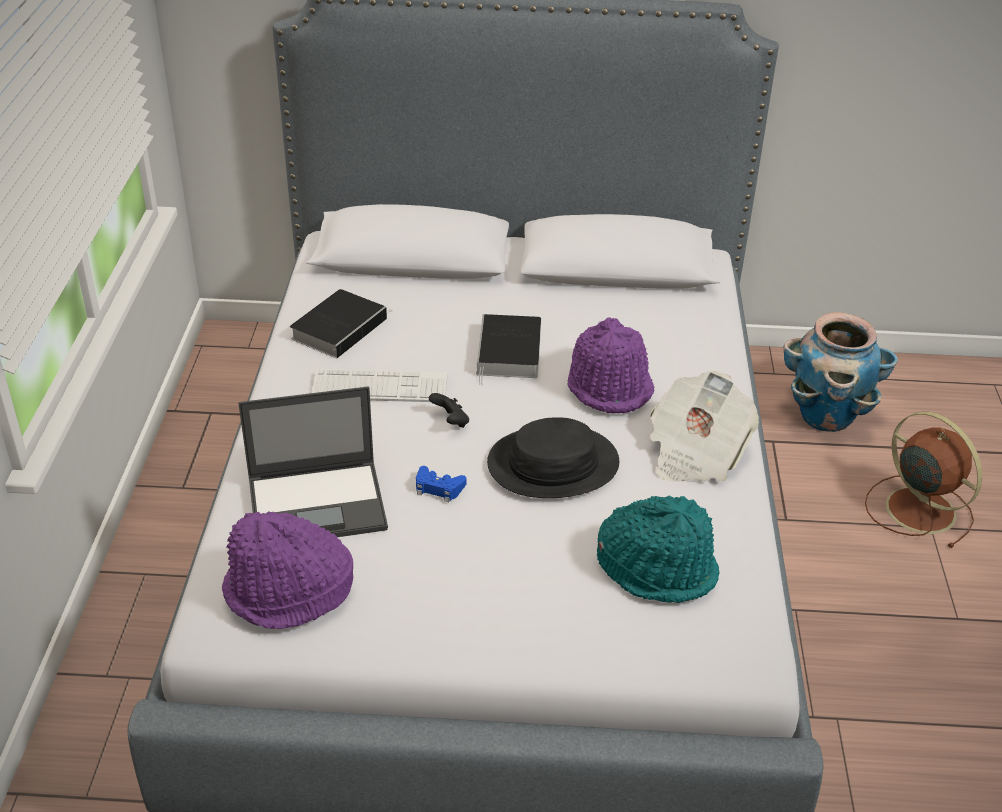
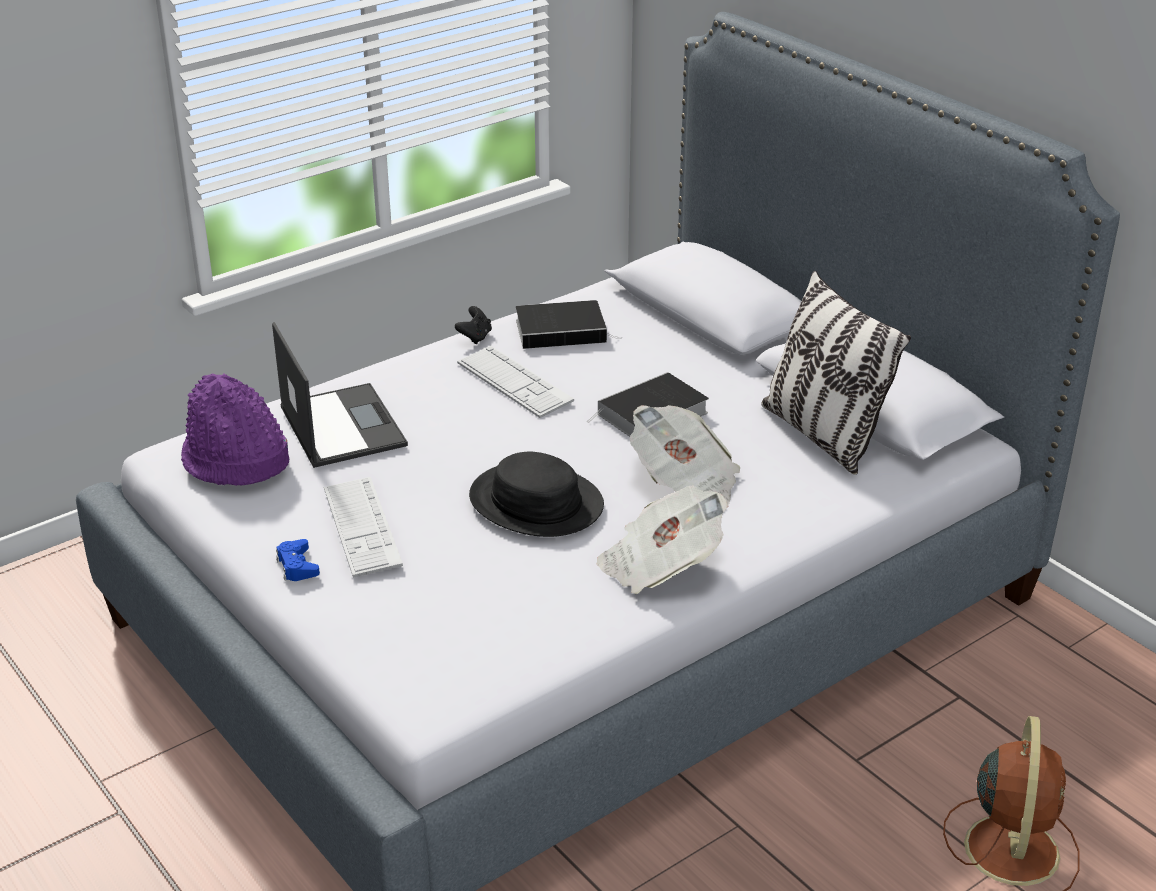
camera: 50 degrees right, 5 degrees down
laptop [238,386,388,537] -> laptop turned 150 degrees counterclockwise [272,322,408,468]
blue game controller [416,466,467,502] -> blue game controller moved to [276,539,320,581]
black game controller [429,393,469,428] -> black game controller moved to [455,306,492,344]
purple hat [567,317,654,414] -> newspaper [629,405,740,505]
turquoise hat [597,496,720,603] -> none
planter [783,312,898,432] -> none
none -> keyboard [324,477,403,578]
none -> pillow [761,271,911,475]

